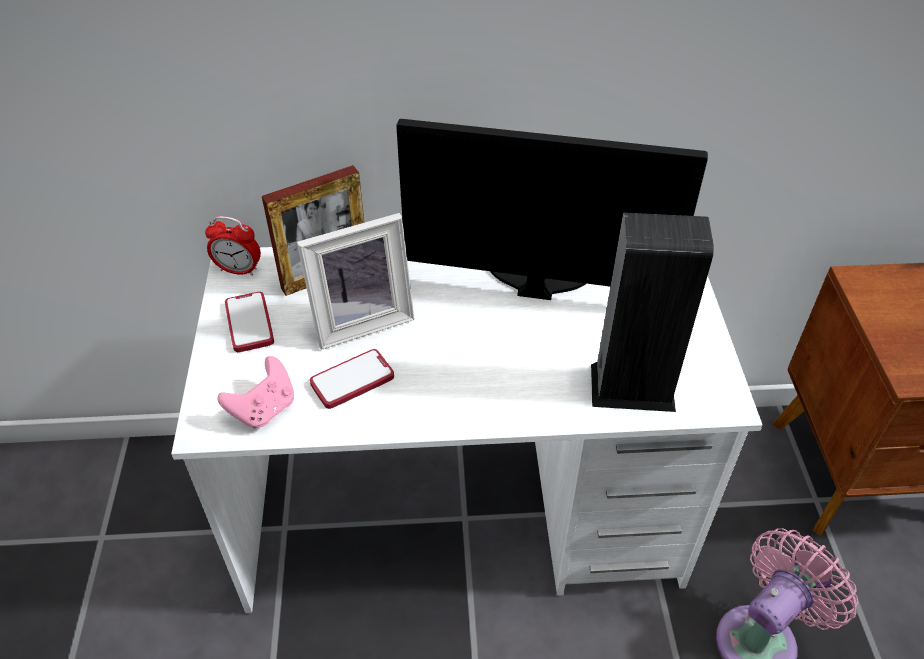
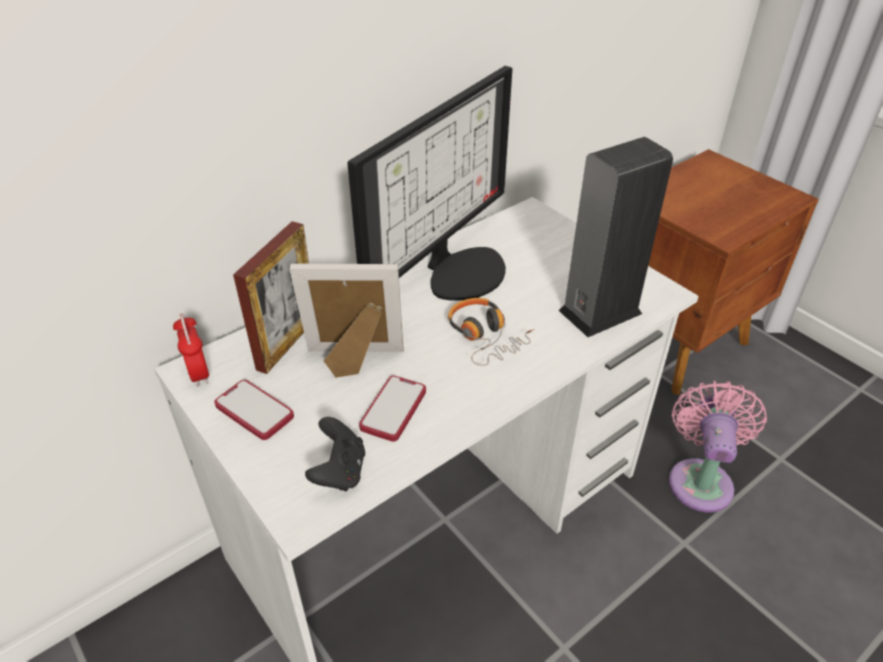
camera: 35 degrees left, 5 degrees down
alarm clock [205,216,261,276] -> alarm clock turned 90 degrees clockwise [173,314,209,387]
pink game controller [217,356,294,428] -> black game controller [305,417,365,491]
picture frame [297,213,415,350] -> picture frame turned 120 degrees counterclockwise [289,263,404,378]
monitor [396,119,708,300] -> monitor turned 150 degrees clockwise [347,66,512,300]
none -> headphones [448,298,534,366]

